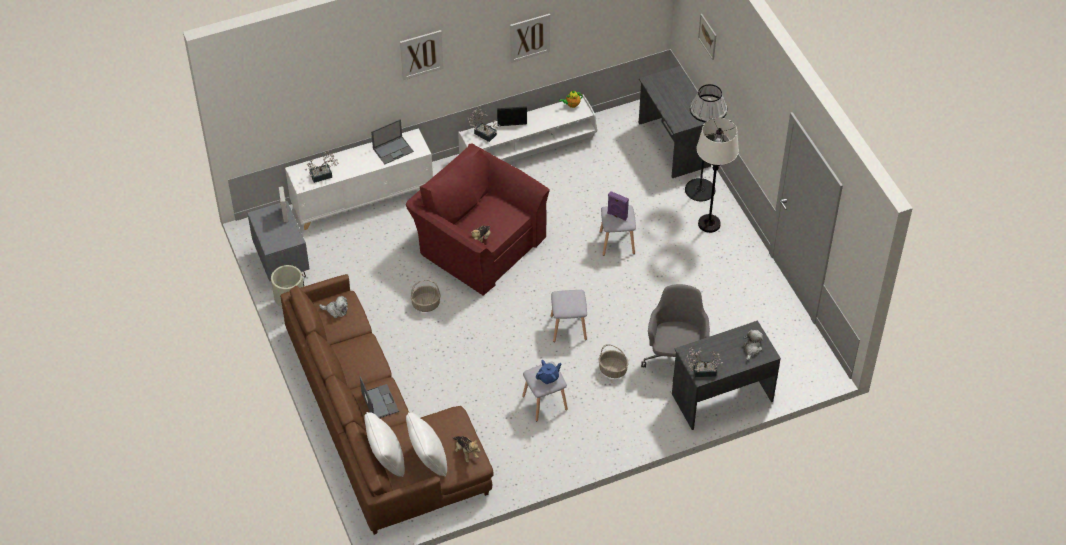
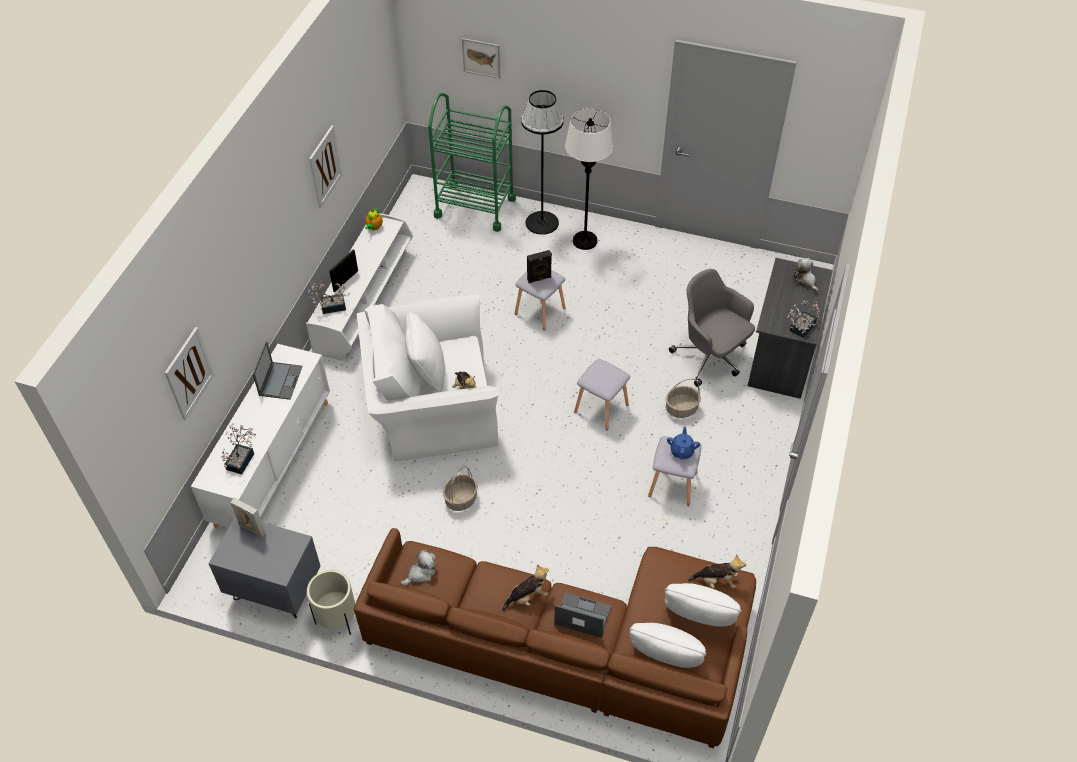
camera: 50 degrees left, 0 degrees up
picture [400,30,444,80] -> picture moved to [165,327,214,420]
red armchair [406,144,550,296] -> white armchair [357,295,499,461]
purple speaker [607,191,629,221] -> black speaker [527,250,552,283]
grey desk [639,66,714,178] -> green cart [428,93,516,232]
none -> white pillow [405,312,445,392]
none -> plush toy [502,564,549,611]

